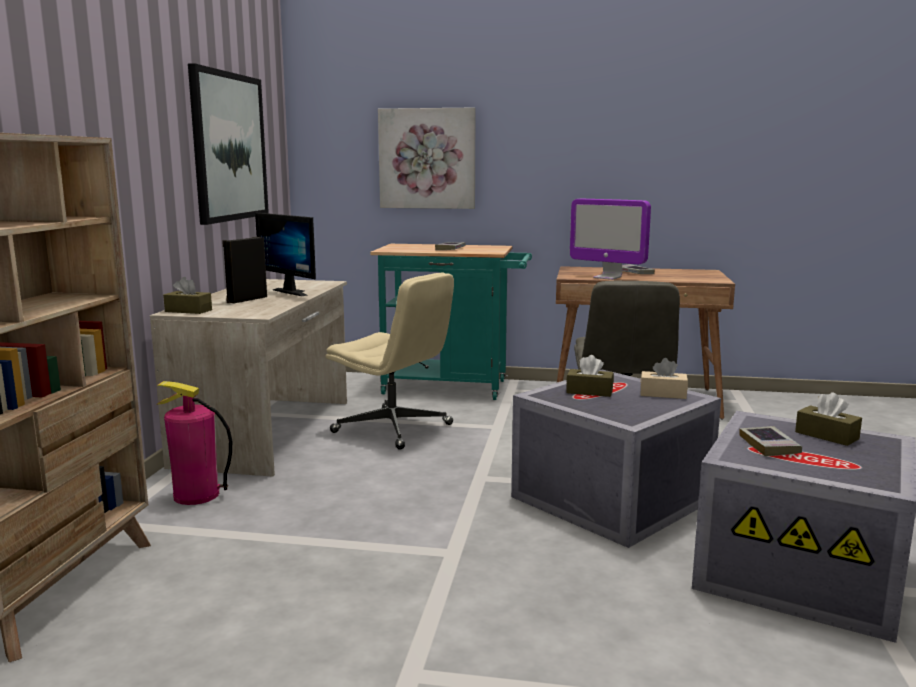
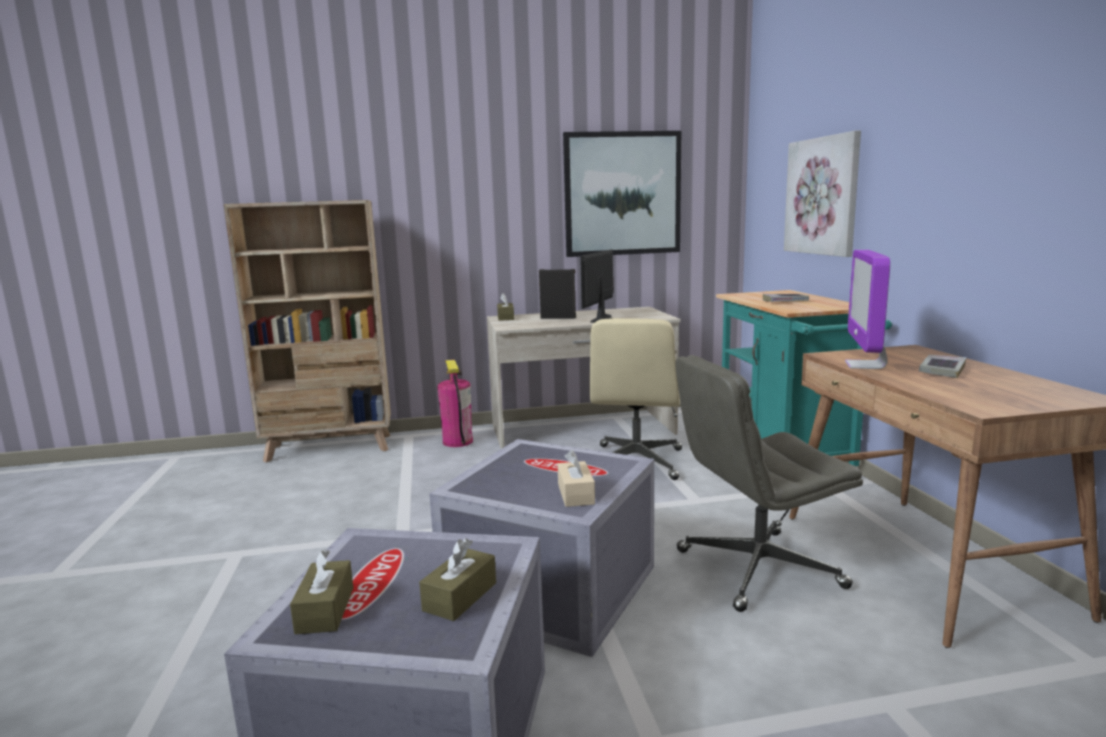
camera: 70 degrees right, 0 degrees up
brown tissue box [566,355,614,397] -> brown tissue box moved to [290,549,353,634]
book [739,426,802,456] -> none

